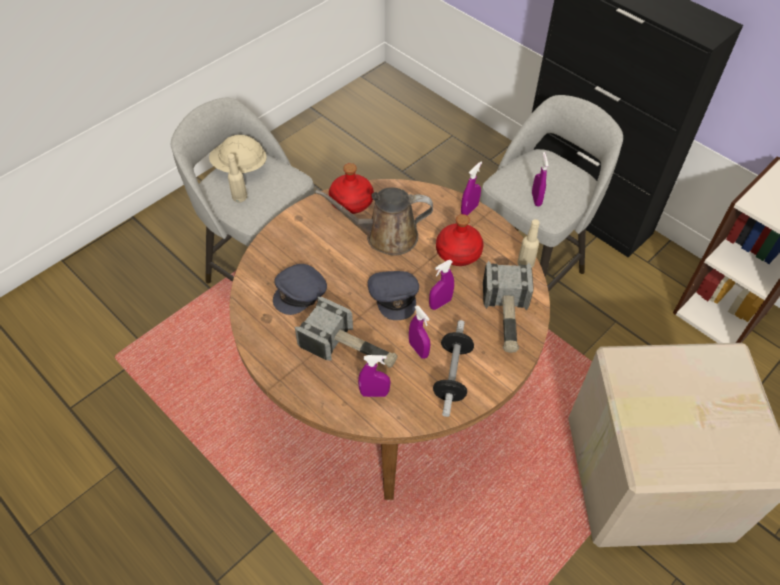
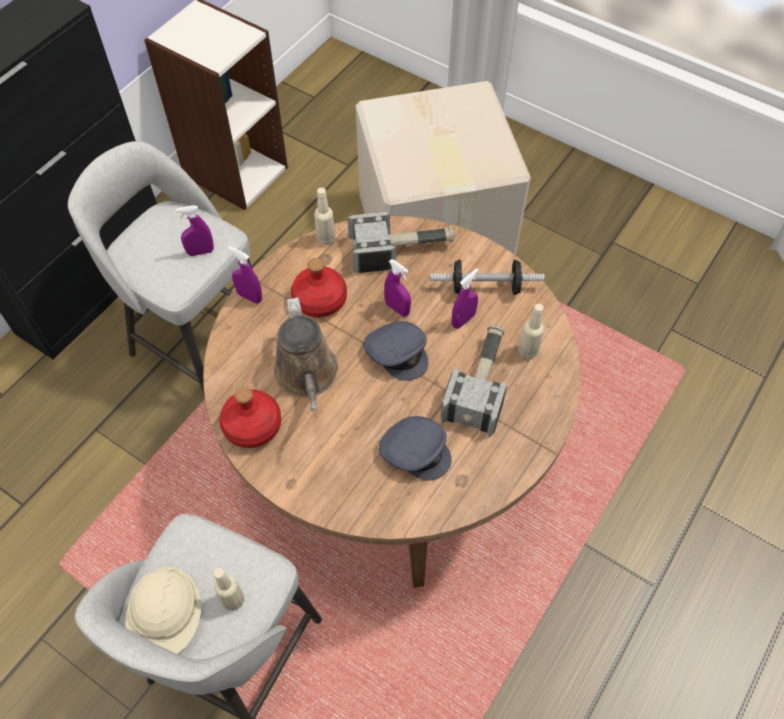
camera: 100 degrees left, 5 degrees up
purple spray bottle [358,355,391,397] -> beige bottle [518,303,544,359]
grey cap [368,271,419,320] -> grey cap turned 75 degrees clockwise [363,321,428,381]

